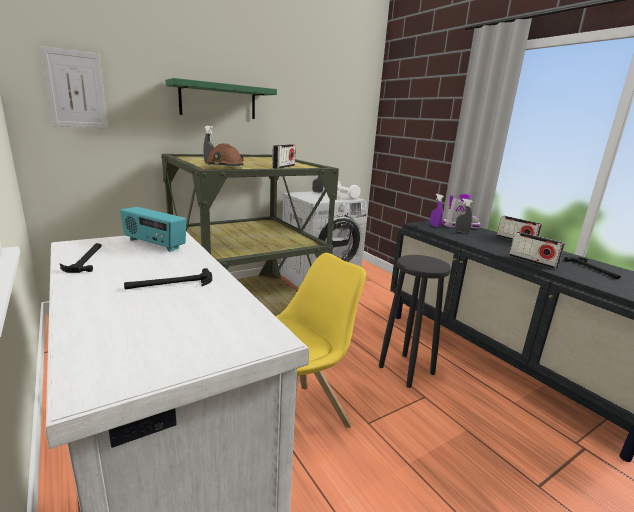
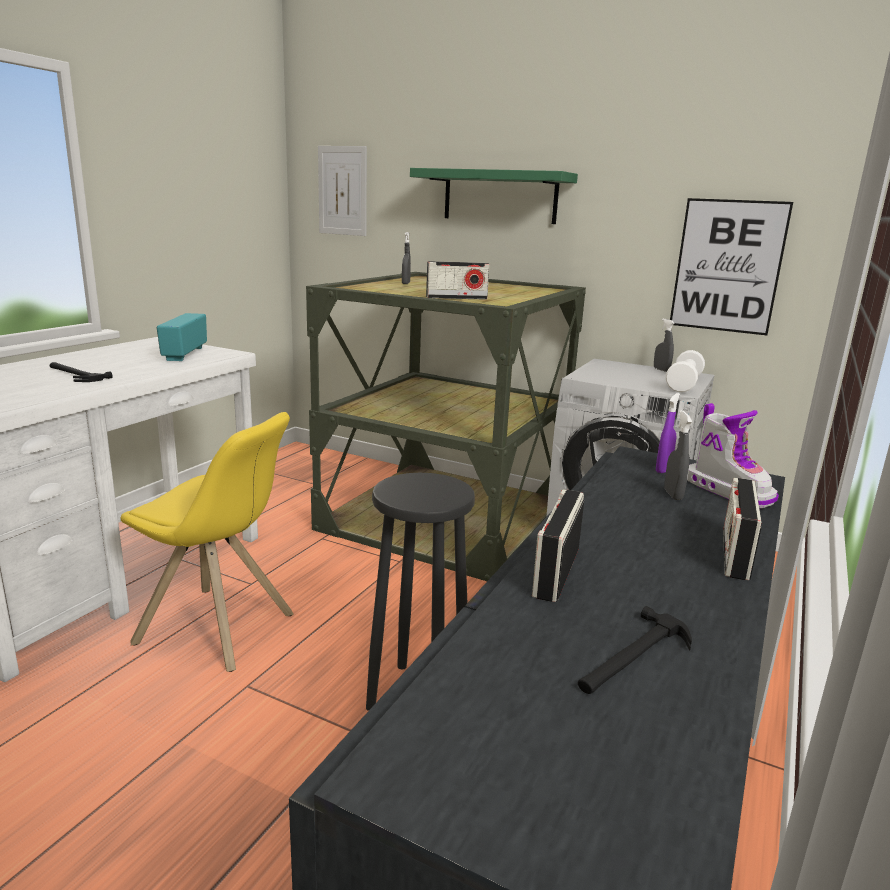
camera: 60 degrees right, 0 degrees up
hammer [60,243,102,273] -> none
brown hard hat [205,143,244,167] -> none
none -> picture [670,198,793,335]

